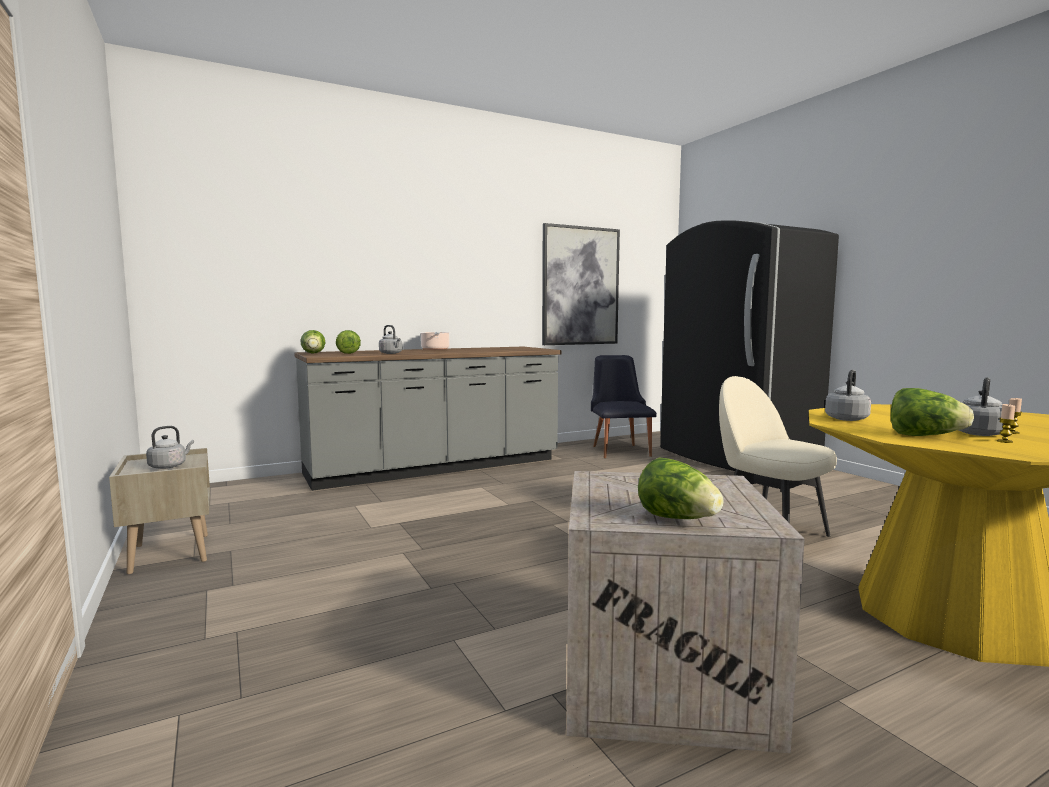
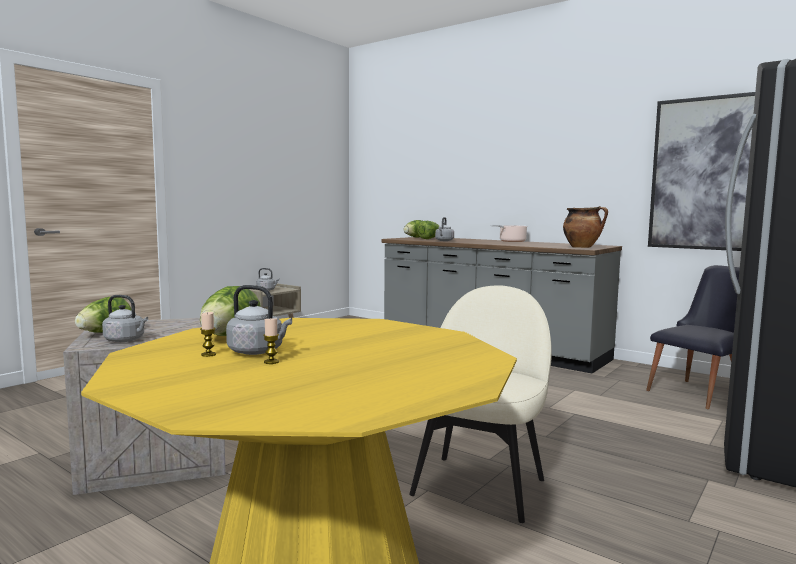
camera: 65 degrees right, 0 degrees up
grey kettle [825,370,871,421] -> grey kettle moved to [102,295,148,342]
none -> cooking pot [563,206,608,248]

